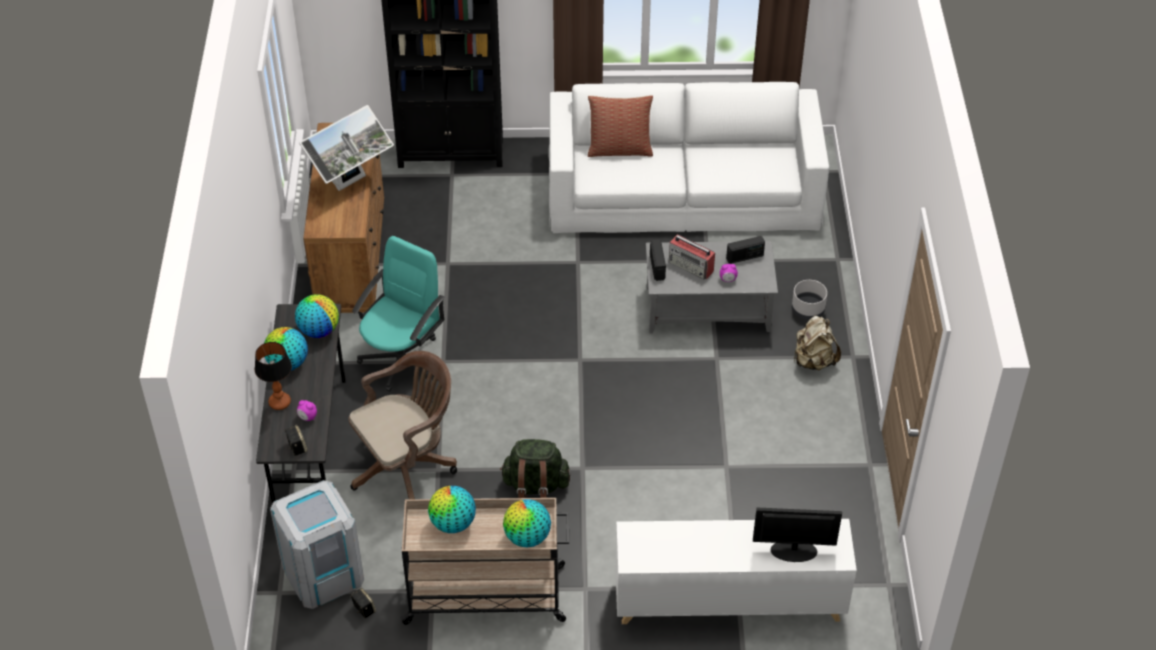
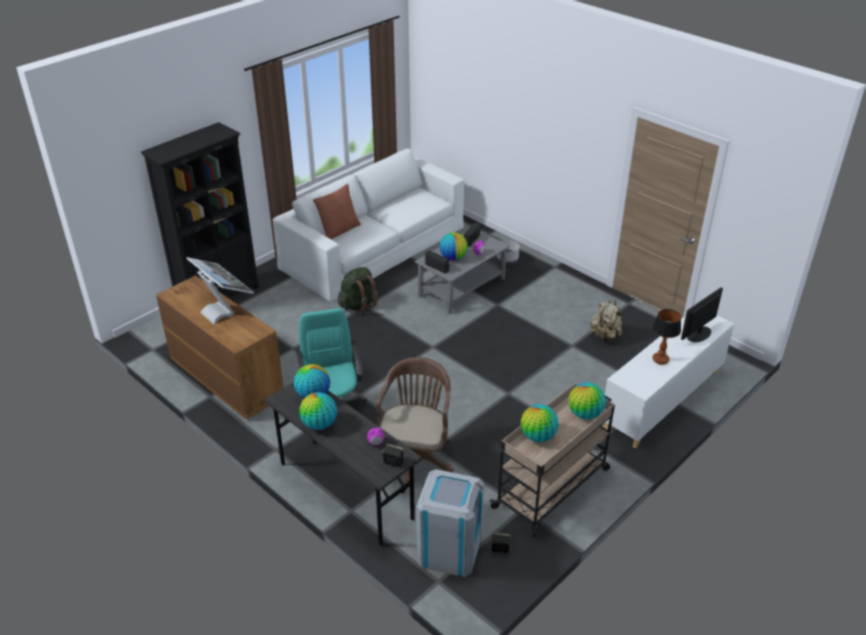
camera: 45 degrees left, 10 degrees down
table lamp [255,342,292,410] -> table lamp moved to [653,309,681,364]
monitor [299,105,394,191] -> monitor turned 45 degrees counterclockwise [187,257,254,324]
green backpack [500,439,570,498] -> green backpack moved to [338,267,378,314]
radio [669,235,715,279] -> globe [440,232,468,261]
beige backpack [794,316,841,370] -> beige backpack moved to [590,299,622,343]

